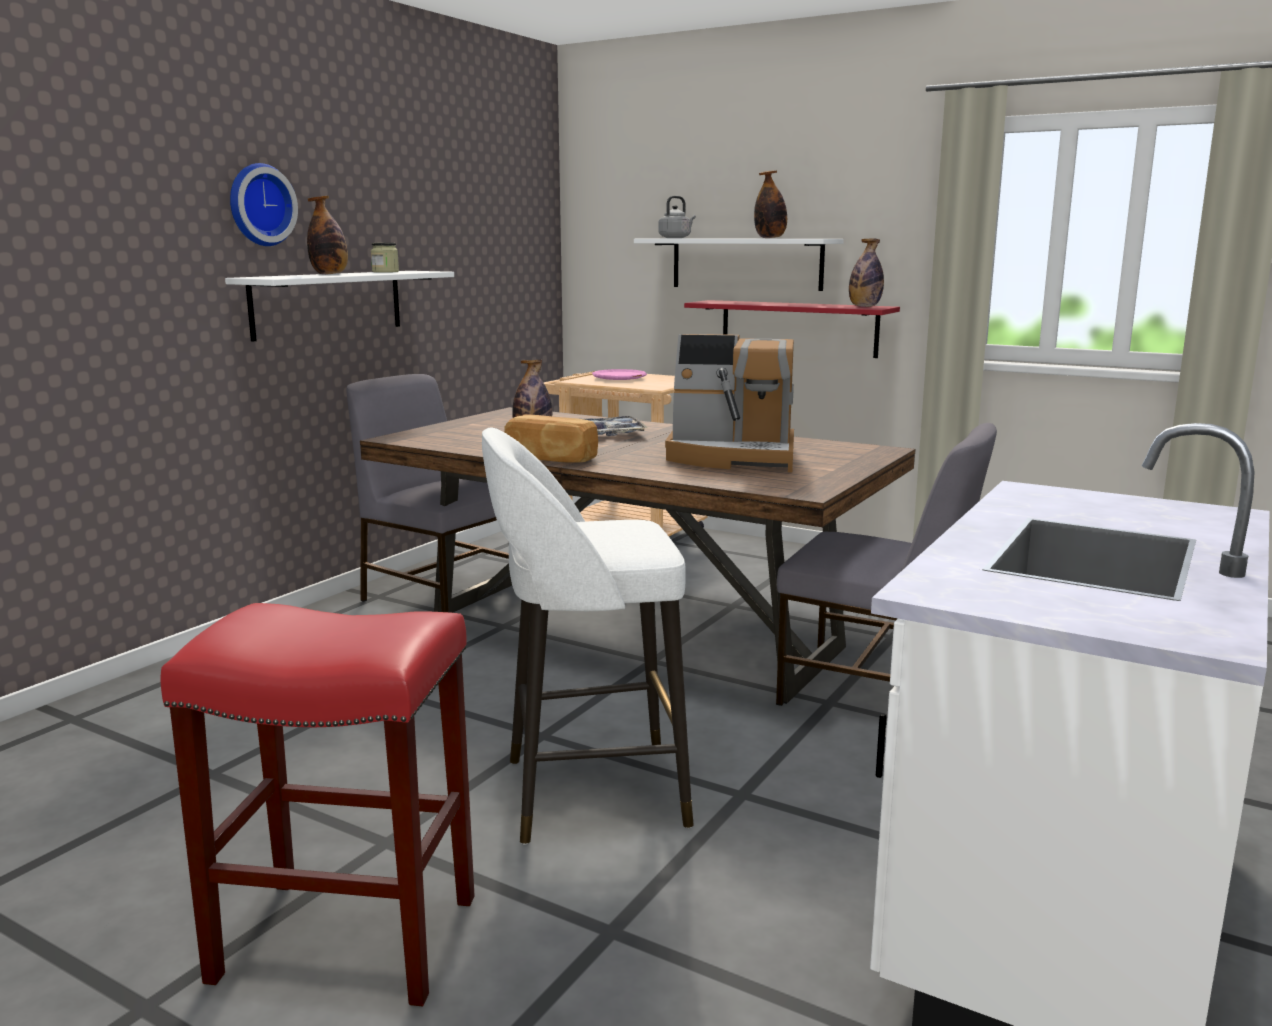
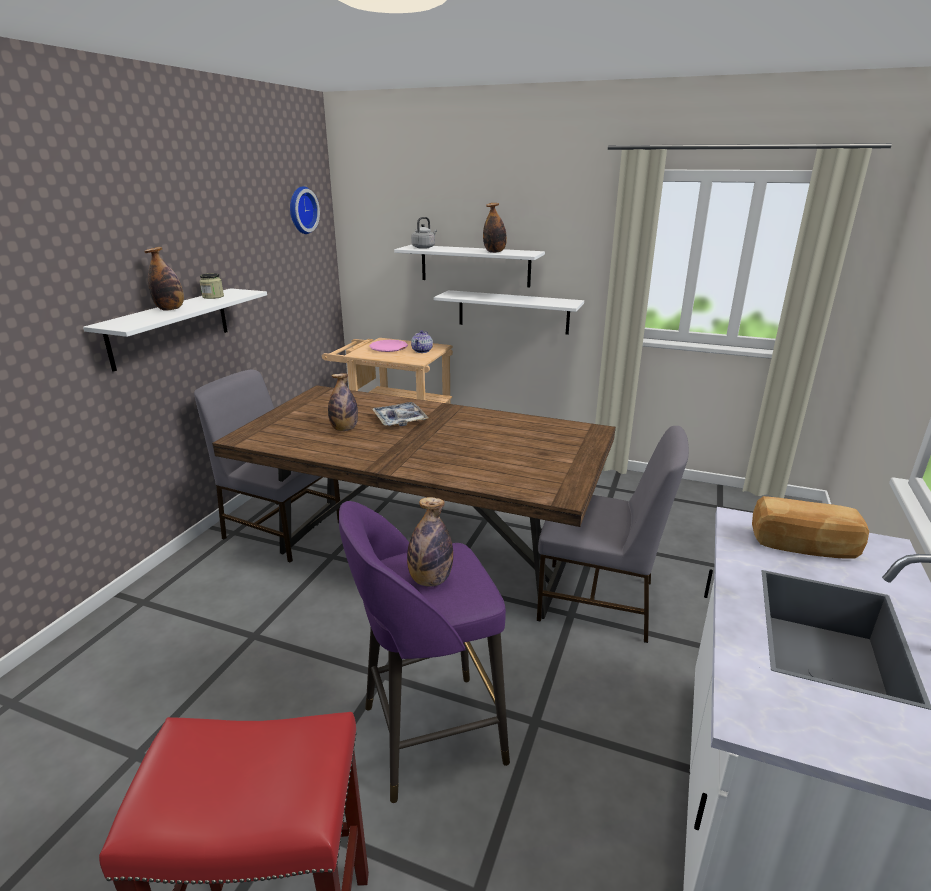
camera: 10 degrees left, 10 degrees up
wall clock [230,163,298,246] -> wall clock moved to [290,186,320,234]
white stool [482,428,694,844] -> purple stool [339,501,510,803]
bread [504,414,598,463] -> bread moved to [752,496,869,559]
coffee machine [665,334,794,472] -> none
red shelf [684,300,900,358] -> white shelf [434,290,584,335]
bottle [849,238,884,307] -> bottle moved to [407,497,453,587]
none -> teapot [411,330,433,353]

